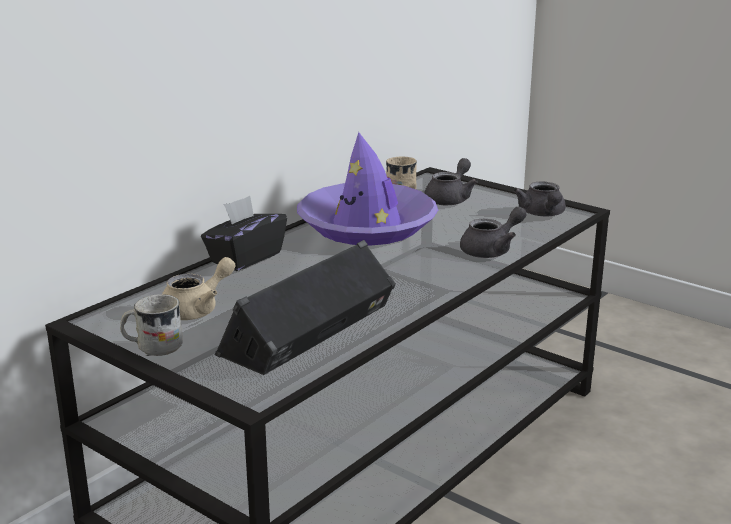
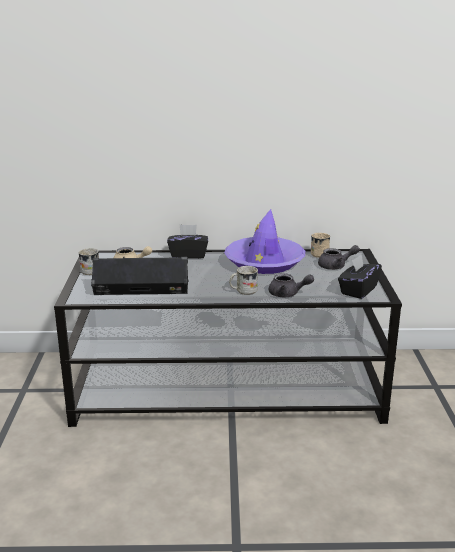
camera: 50 degrees right, 0 degrees up
grey teapot [514,181,566,216] -> black tissue box [338,254,382,299]
none -> white mug [229,266,258,295]

